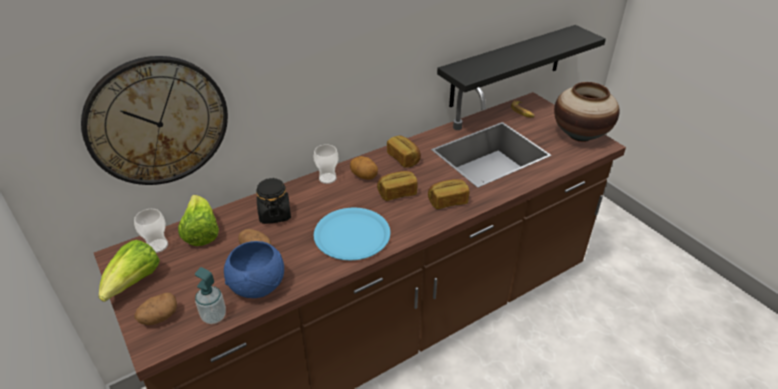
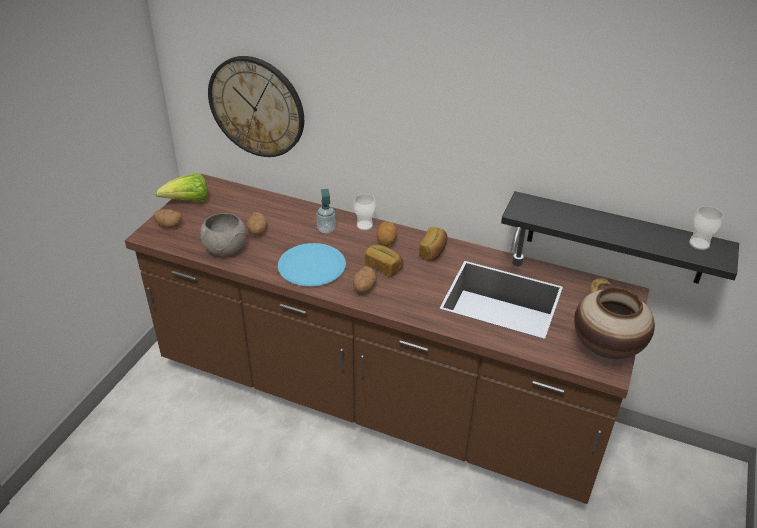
camera: 55 degrees right, 0 degrees up
cup [134,209,168,253] -> cup moved to [689,206,724,250]
lettuce [178,195,219,246] -> none
soap dispenser [195,267,226,324] -> soap dispenser moved to [317,189,336,234]
blue bowl [224,241,284,298] -> grey bowl [200,213,247,255]
black jar [256,177,291,224] -> none
bread [428,179,469,209] -> none
none -> potato [353,266,377,293]

